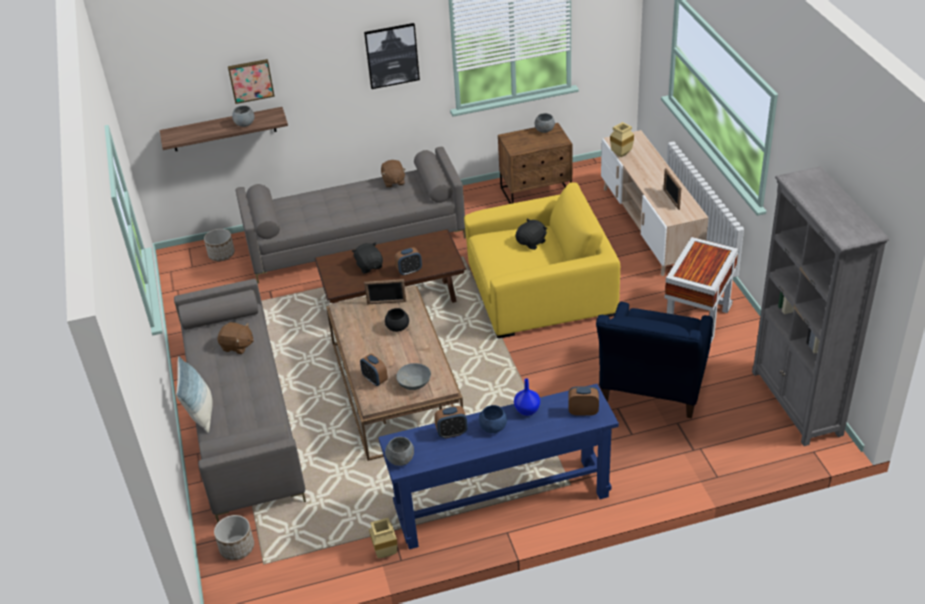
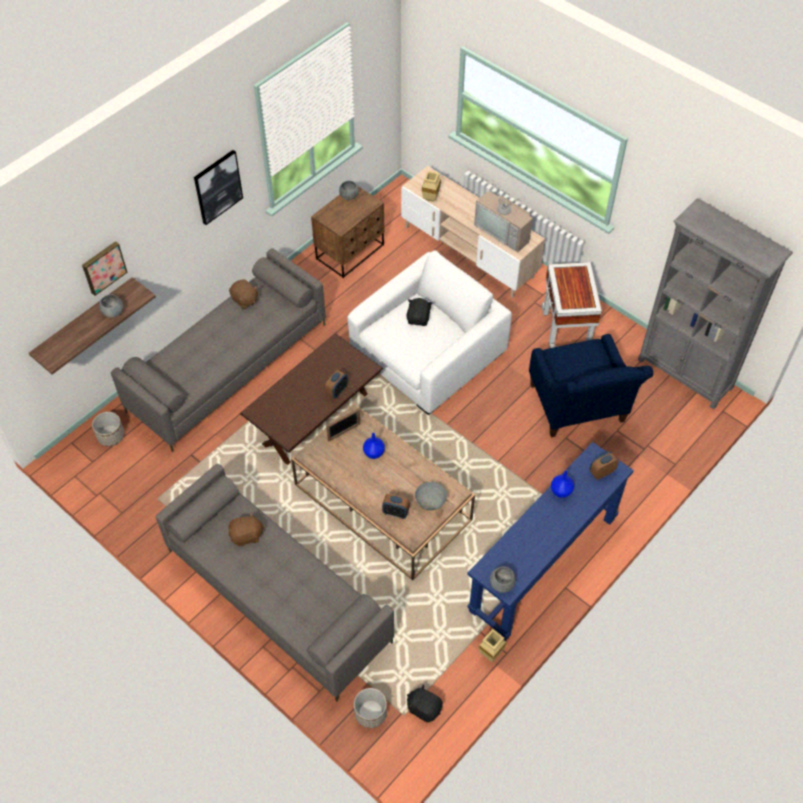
camera: 35 degrees left, 15 degrees up
pillow [176,356,213,433] -> none
black plush toy [352,242,383,274] -> black plush toy moved to [407,684,443,722]
black bowl [385,308,409,332] -> blue vase [363,433,385,459]
alarm clock [434,406,468,439] -> none
yellow armchair [464,182,620,338] -> white armchair [347,250,512,415]
blue bowl [479,405,507,433] -> none
picture frame [663,168,681,210] -> television [474,179,533,252]

